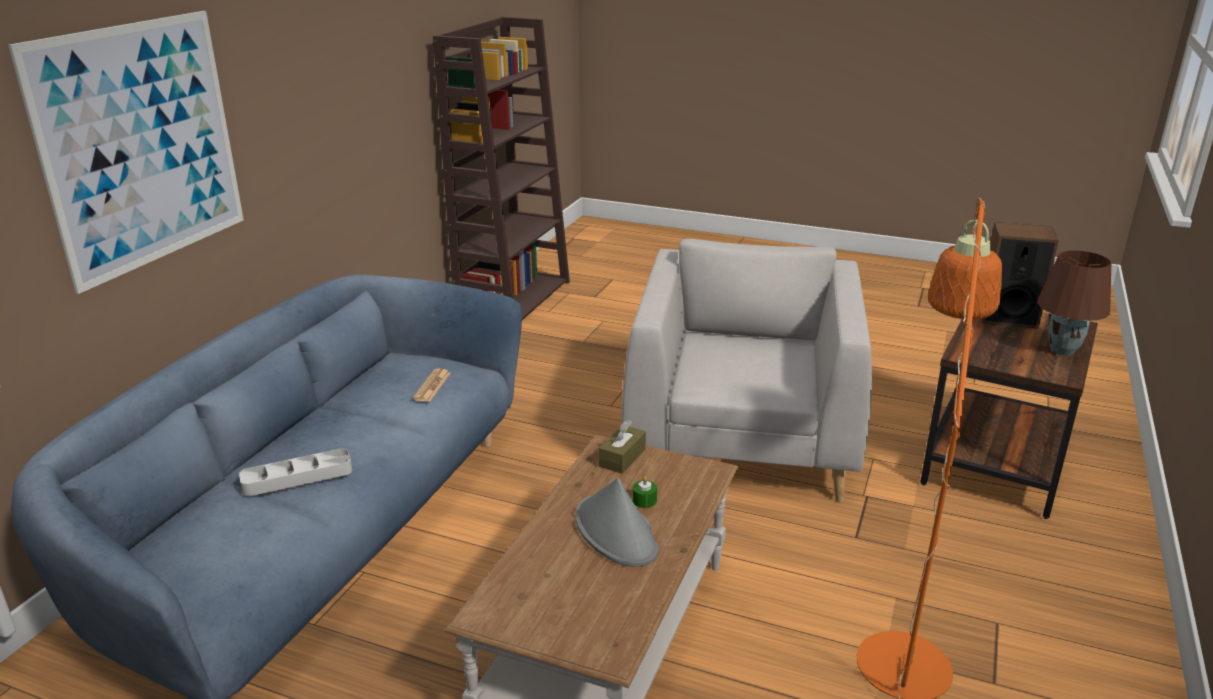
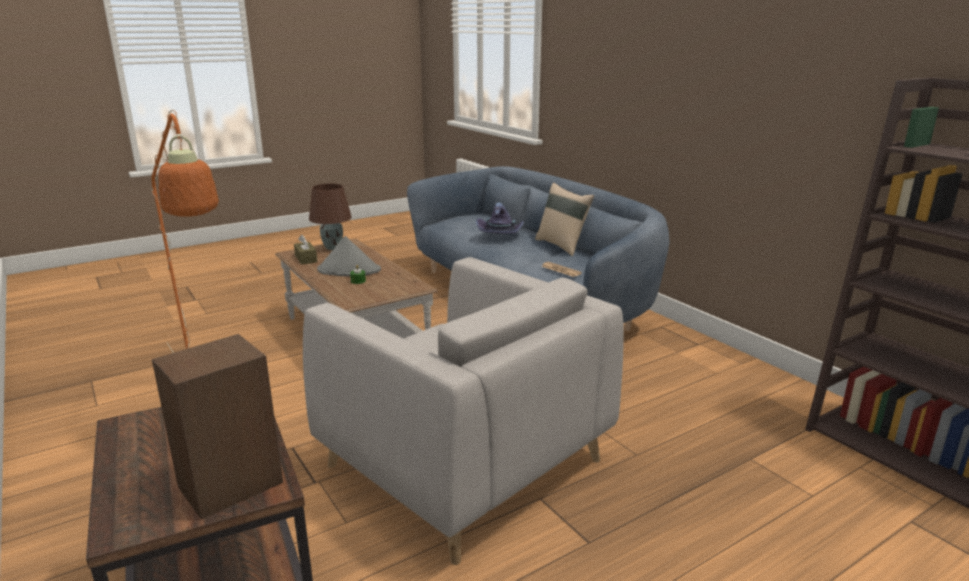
camera: 125 degrees right, 5 degrees down
picture [8,11,244,294] -> none
grey tray [239,449,352,496] -> purple hat [476,203,524,234]
brown tissue box [599,420,646,474] -> brown tissue box moved to [294,235,317,265]
brown table lamp [1037,250,1112,356] -> brown table lamp moved to [309,184,352,250]
none -> beige pillow [535,182,594,256]

